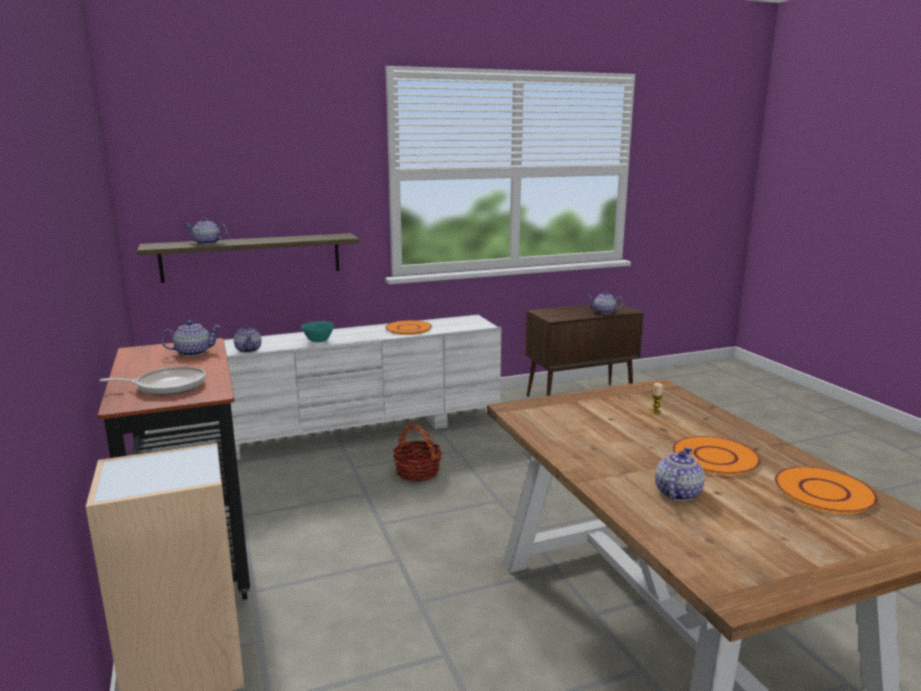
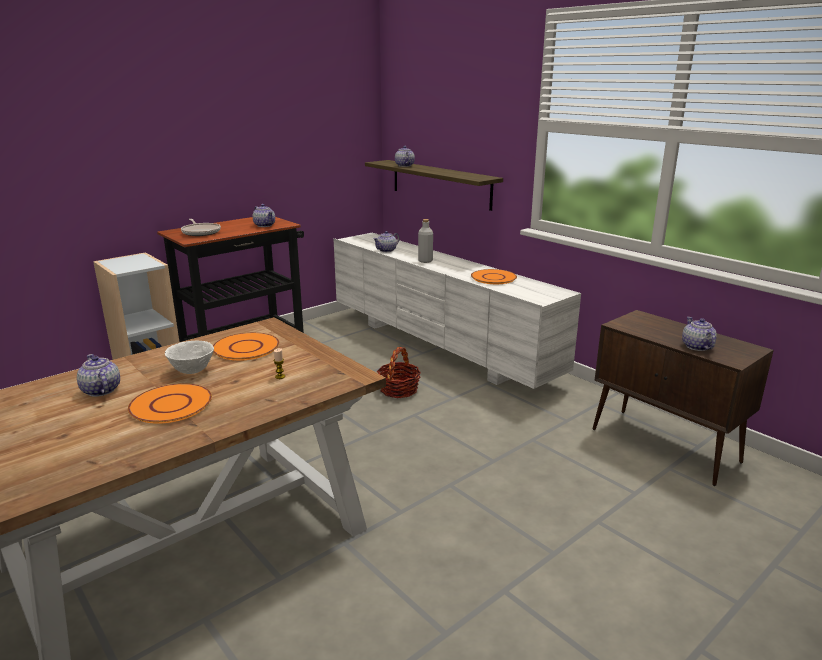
camera: 70 degrees right, 5 degrees up
turquoise bowl [301,321,334,342] -> grey bottle [418,219,433,263]
teapot [655,447,705,501] -> teapot turned 135 degrees counterclockwise [77,354,120,397]
orange plate [775,466,878,514] -> orange plate moved to [213,332,279,361]
none -> white bowl [165,341,214,374]

